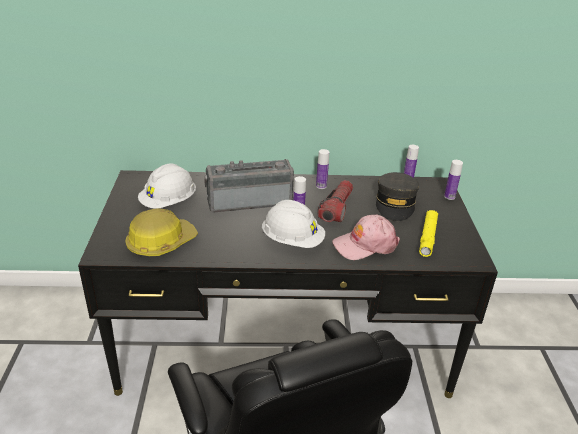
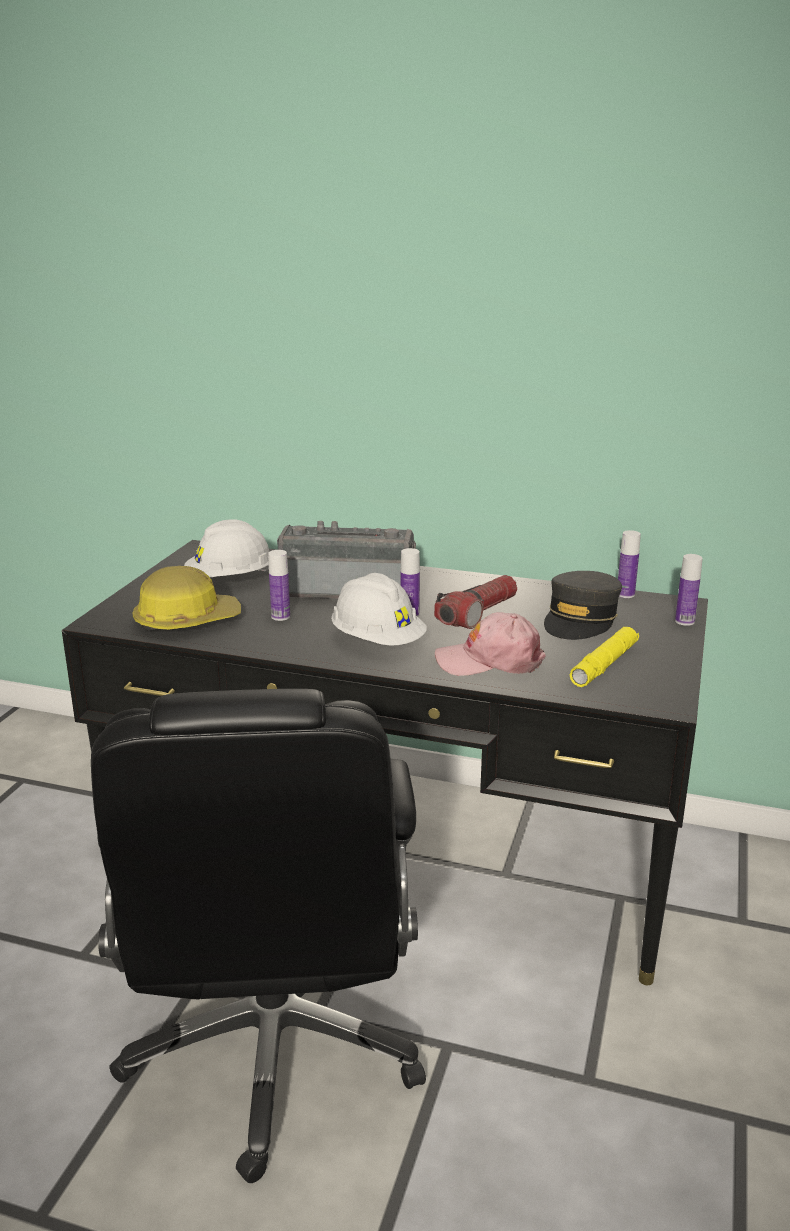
camera: 20 degrees right, 10 degrees down
bottle [316,149,329,189] -> bottle moved to [268,550,290,621]

